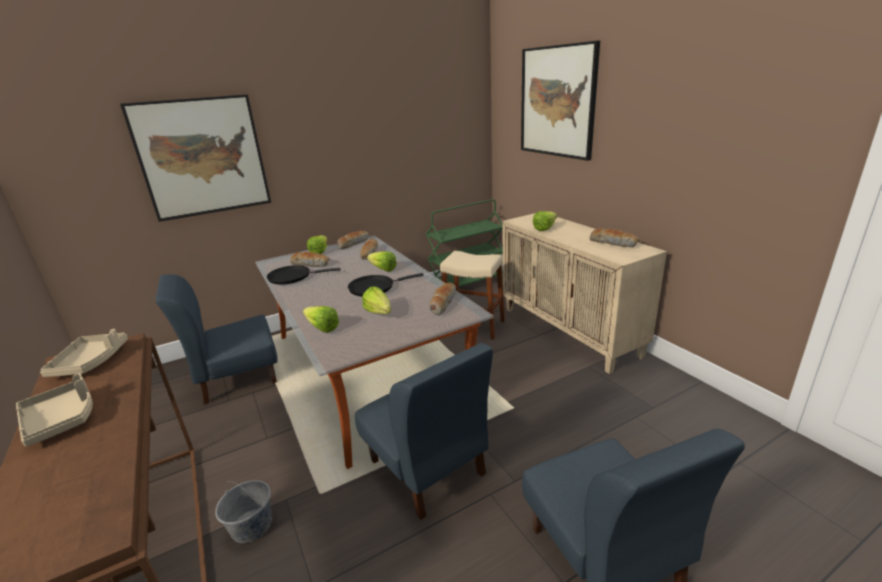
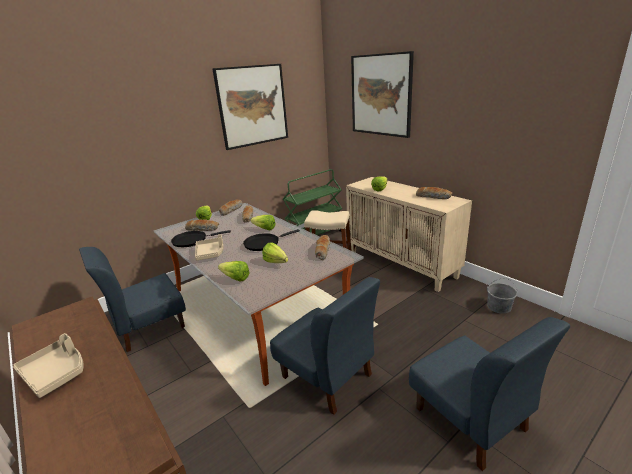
camera: 10 degrees left, 0 degrees up
beige tray [40,329,128,377] -> beige tray moved to [195,234,224,260]
picture [120,94,271,222] -> picture moved to [212,64,288,150]
grey bucket [215,480,272,543] -> grey bucket moved to [487,278,517,314]

